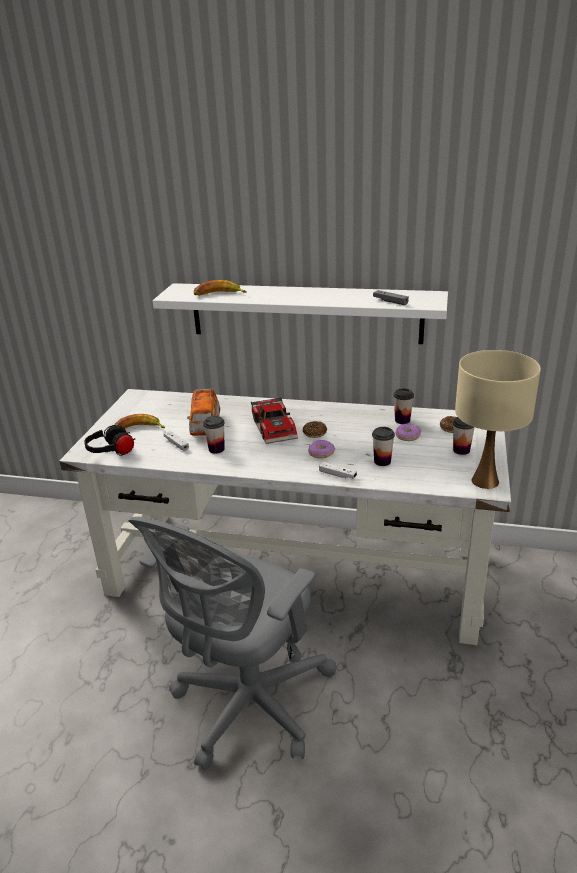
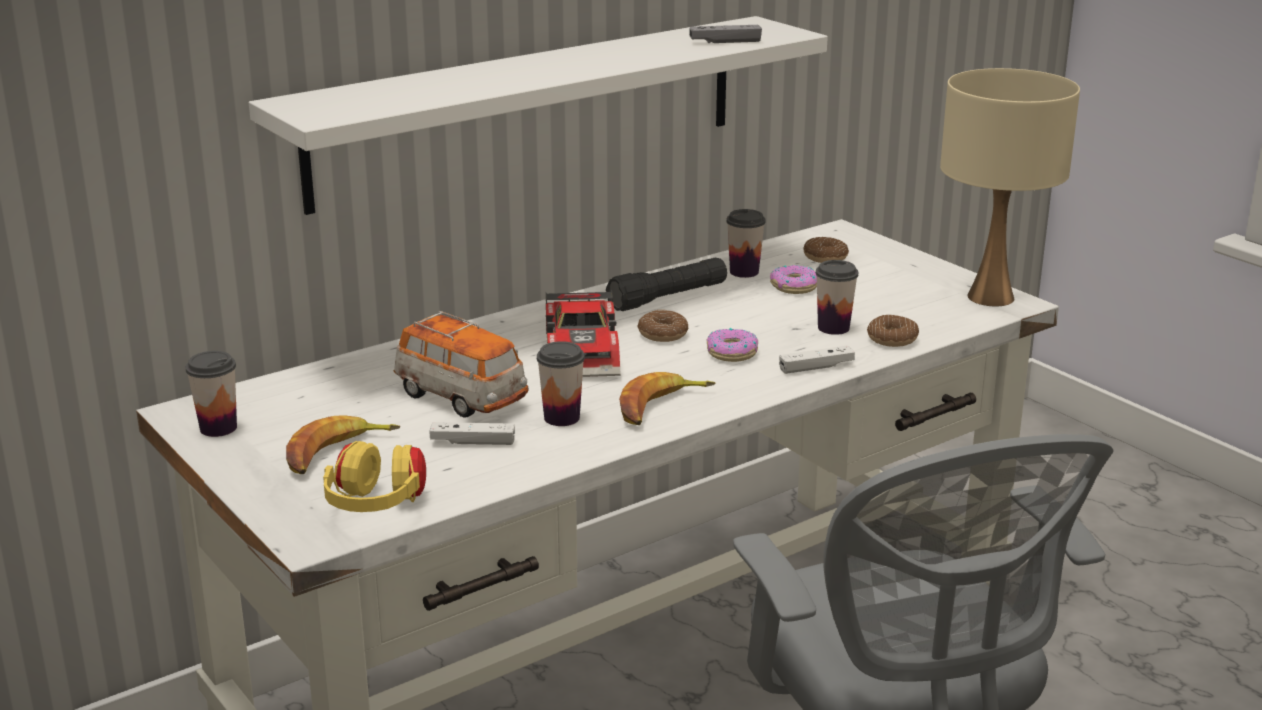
camera: 50 degrees left, 5 degrees down
black headphones [84,425,135,456] -> yellow headphones [323,441,426,512]
banana [194,280,247,296] -> banana moved to [619,372,716,425]
toy car [251,397,298,444] -> toy car turned 60 degrees clockwise [546,290,620,377]
cup [453,417,475,455] -> cup moved to [185,351,237,437]
none -> black flashlight [606,258,727,311]
none -> donut [867,315,919,347]

